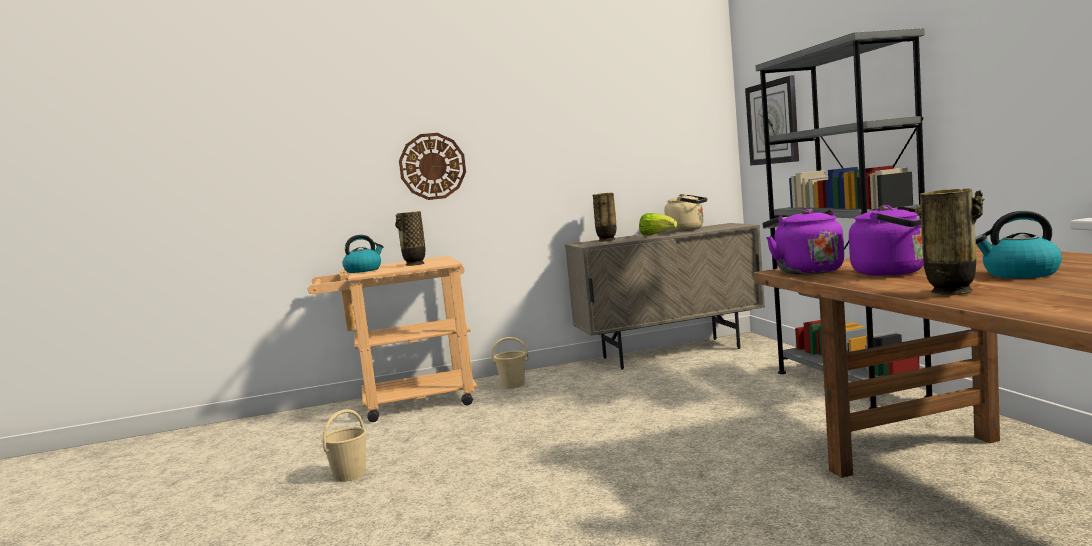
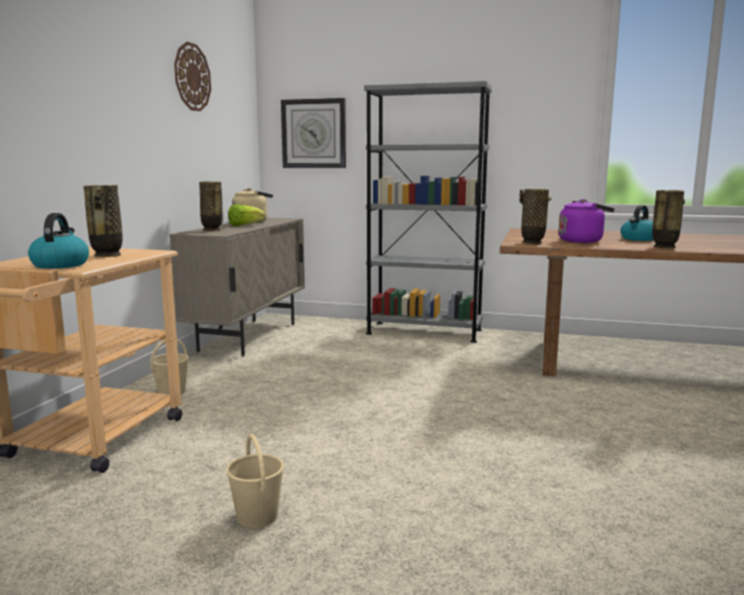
camera: 60 degrees left, 5 degrees up
wall clock [399,133,466,200] -> wall clock moved to [174,42,211,111]
purple kettle [762,209,844,275] -> vase [519,189,551,244]

